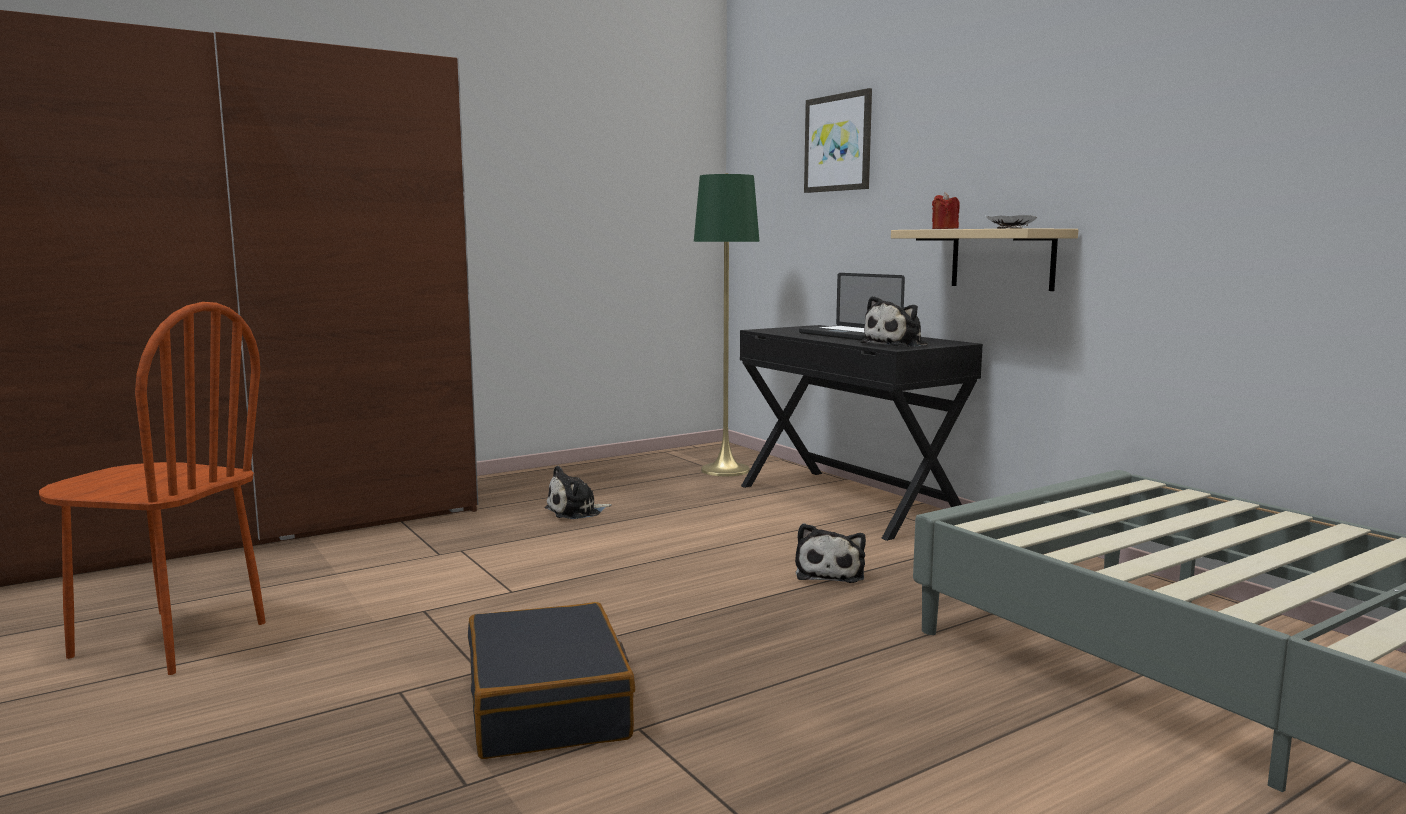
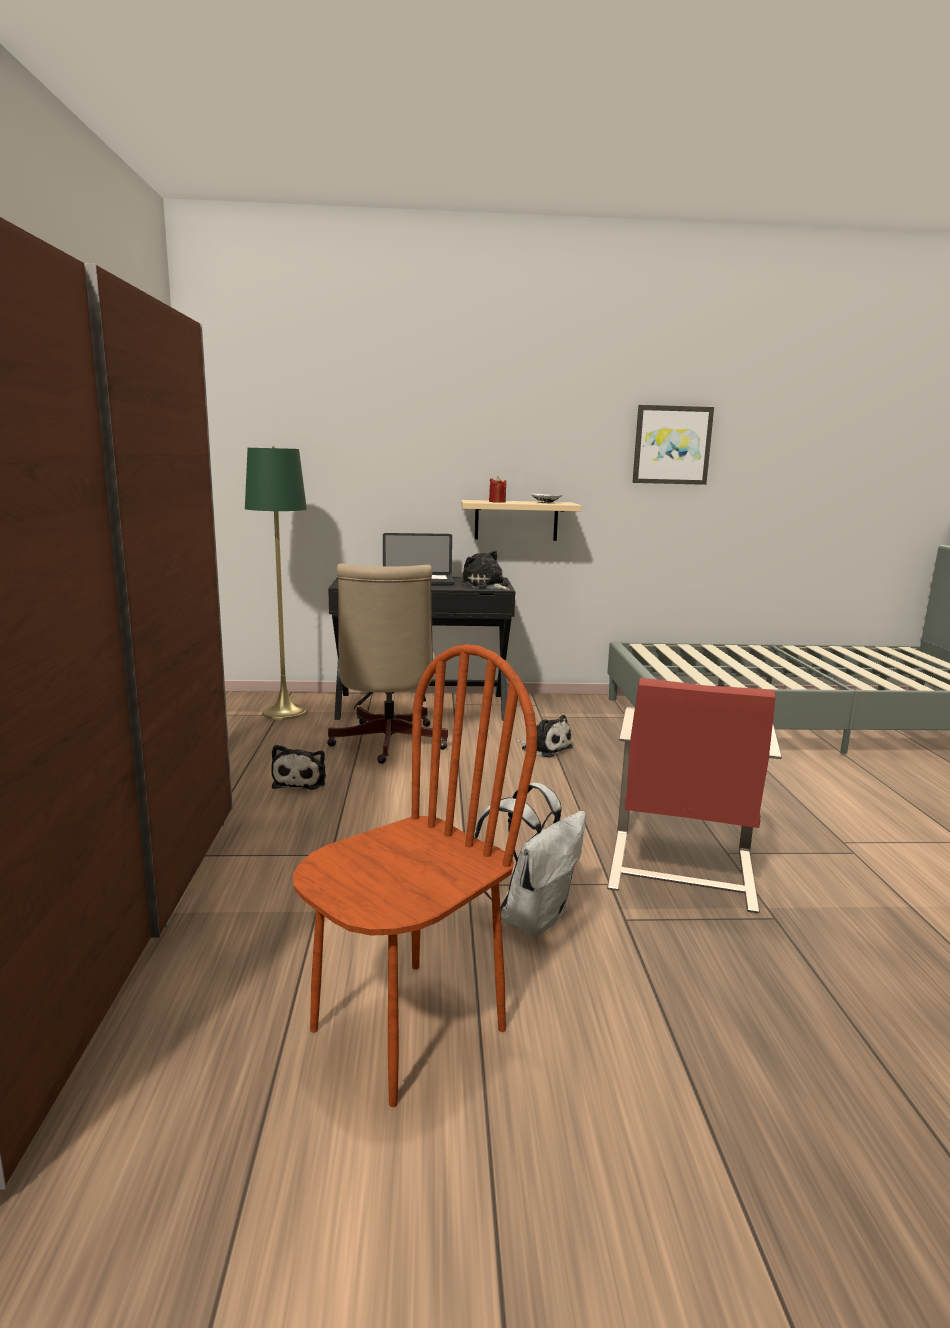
camera: 60 degrees left, 5 degrees up
black suitcase [468,602,635,759] -> red chair [607,678,782,913]
picture [804,88,872,193] -> picture moved to [632,405,714,485]
plush toy [860,296,928,347] -> plush toy turned 150 degrees clockwise [461,550,511,590]
none -> beige office chair [327,564,448,764]
none -> white backpack [474,783,586,936]

